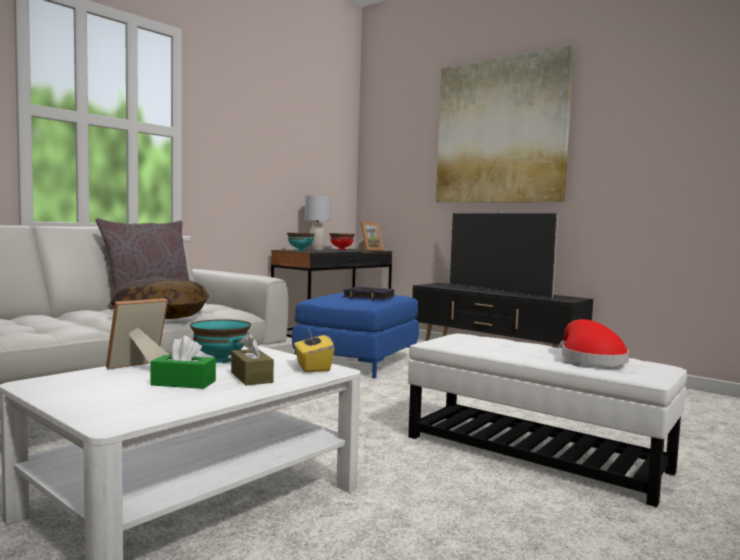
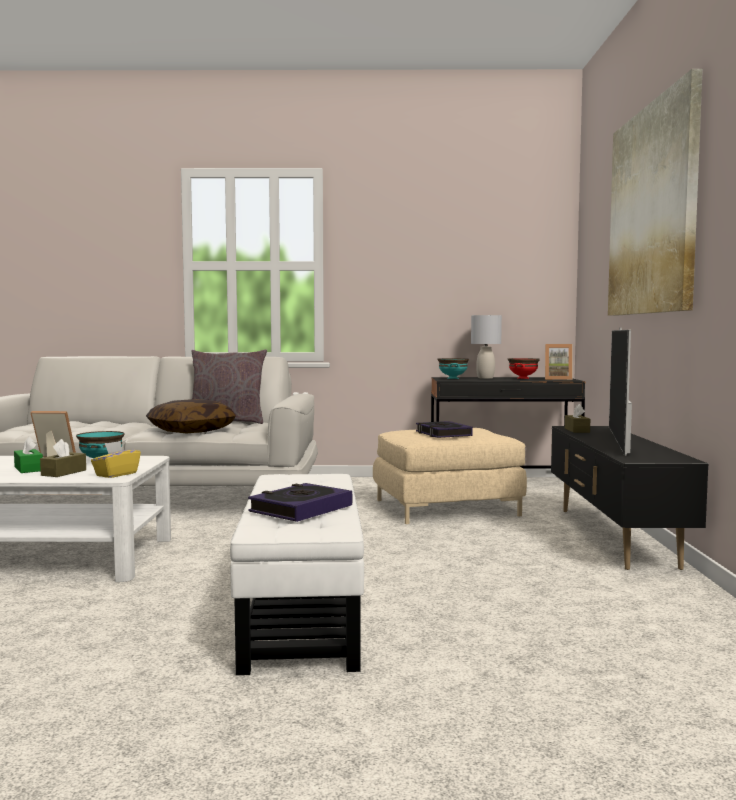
camera: 50 degrees right, 0 degrees up
blue ottoman [292,292,419,378] -> beige ottoman [373,428,527,524]
red hat [560,319,629,365] -> book [248,483,353,522]
none -> brown tissue box [565,404,590,433]

